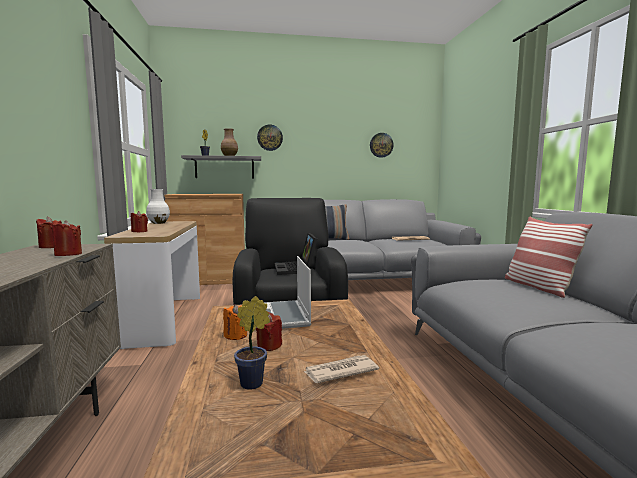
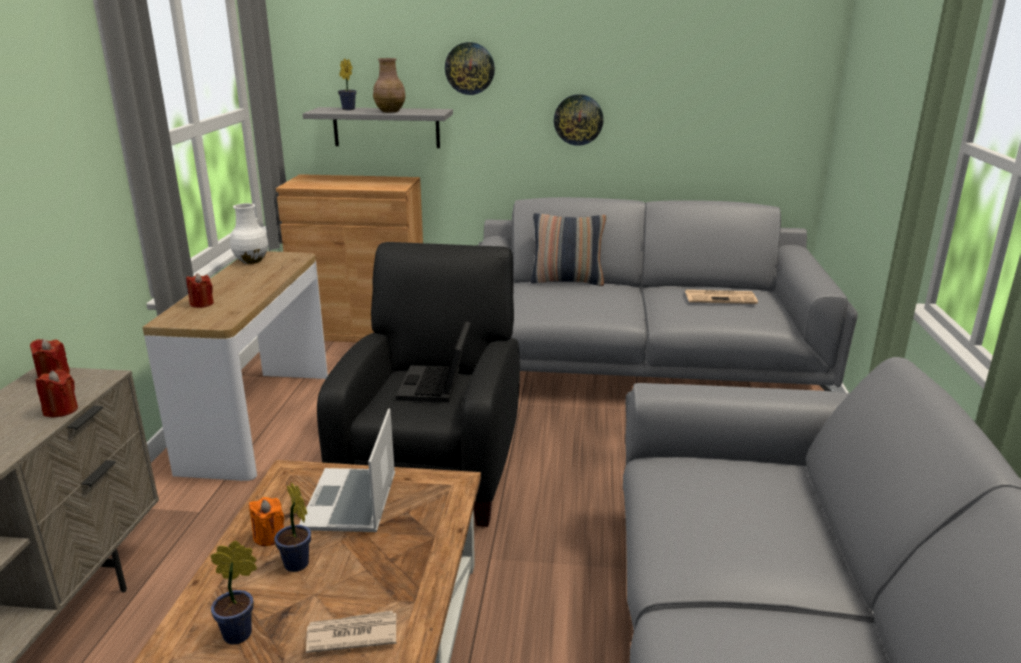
camera: 15 degrees right, 15 degrees up
red candle [256,312,282,351] -> potted plant [274,482,311,572]
wall clock [370,133,394,158] -> wall clock moved to [554,94,603,146]
pillow [505,216,593,298] -> none

